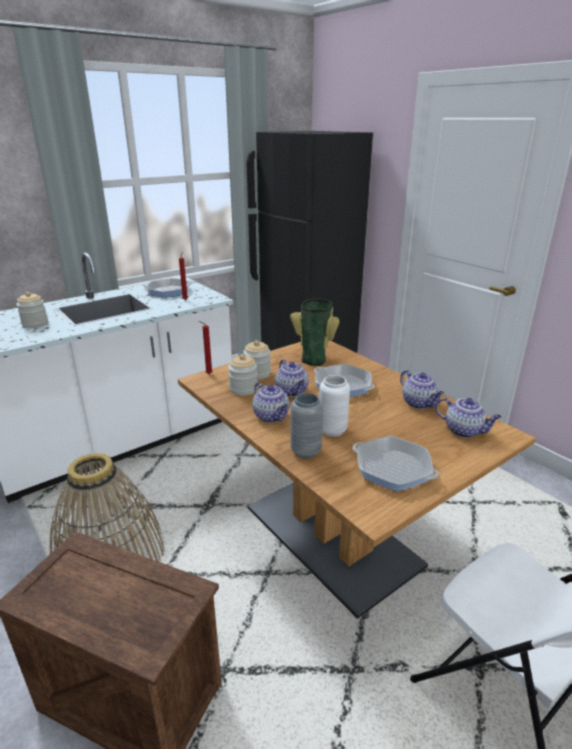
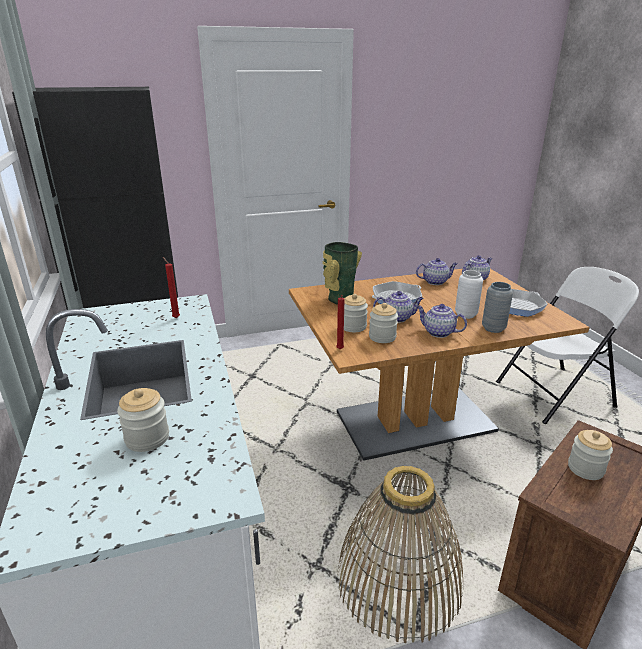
camera: 70 degrees left, 0 degrees up
frying pan [143,278,193,298] -> none
teapot [252,382,289,423] -> teapot turned 135 degrees counterclockwise [416,304,467,338]
none -> jar [568,430,613,480]

